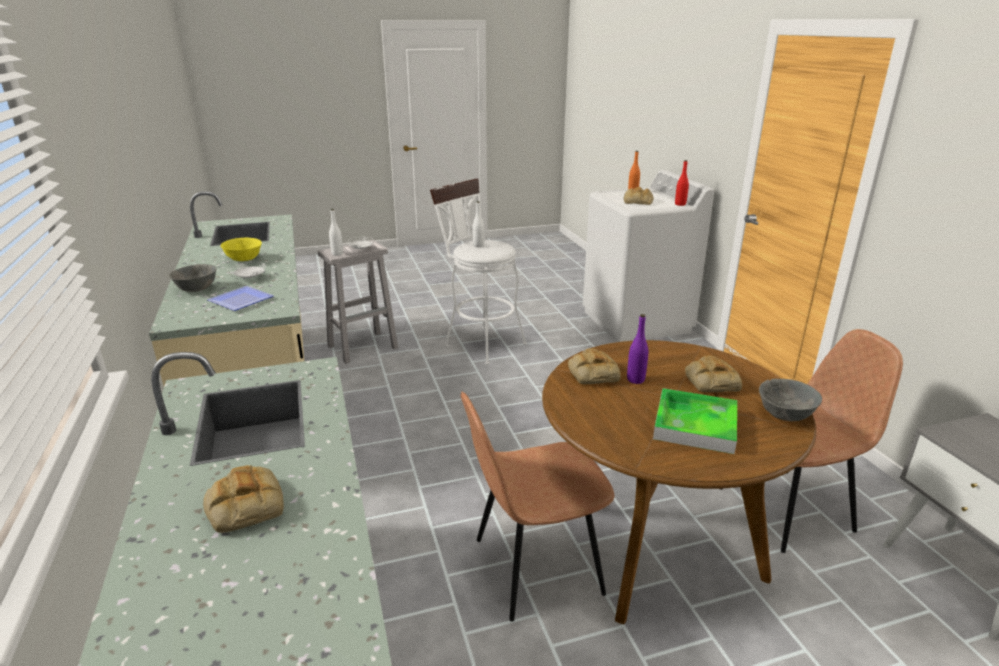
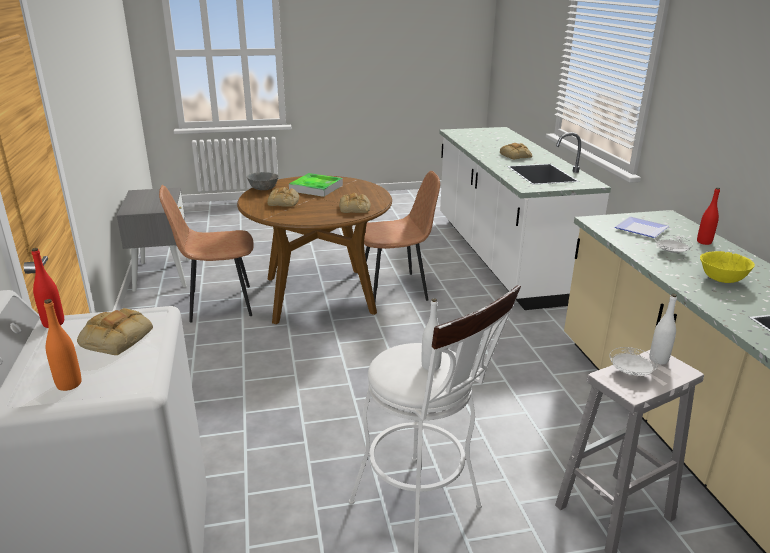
camera: 175 degrees left, 0 degrees up
grey bowl [169,264,216,292] -> red bottle [697,187,720,245]
purple bottle [627,314,648,384] -> none

